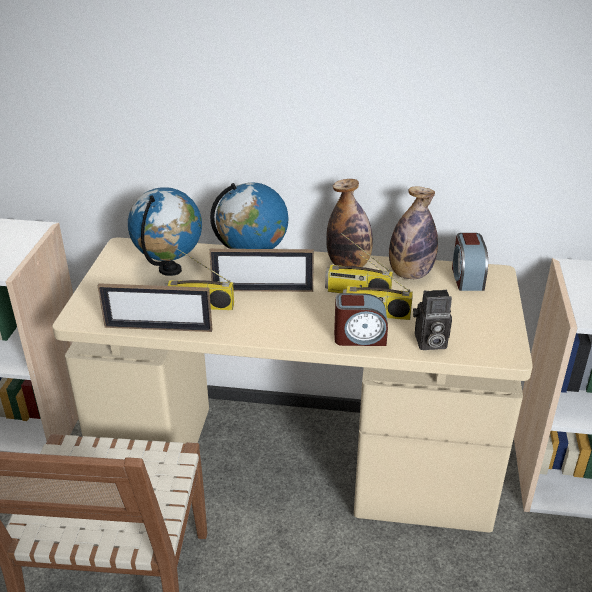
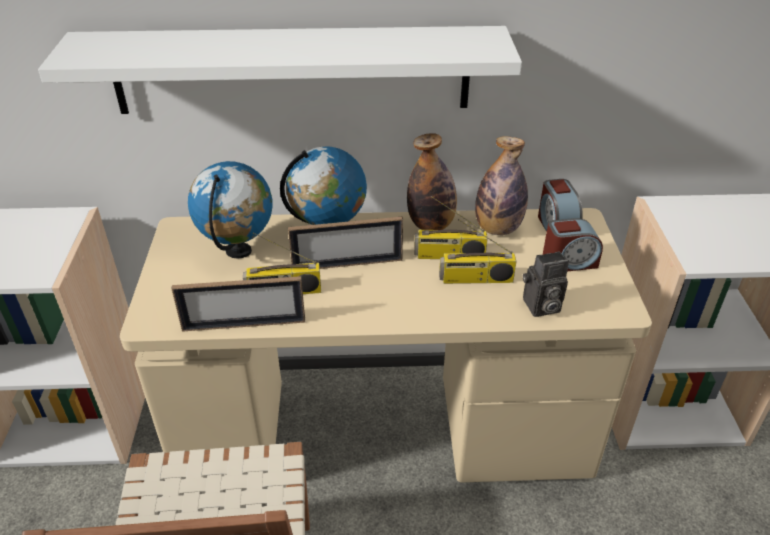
camera: 10 degrees left, 5 degrees up
alarm clock [334,293,388,346] -> alarm clock moved to [543,218,603,272]
none -> white shelf [38,26,522,114]

